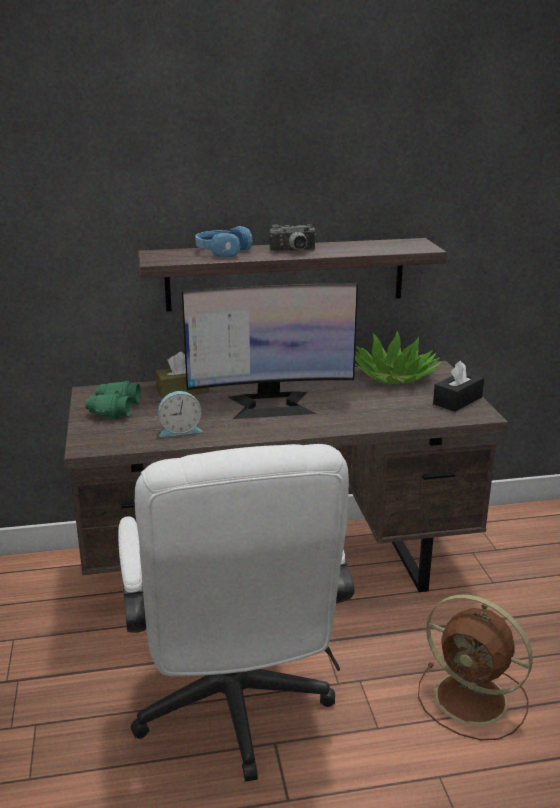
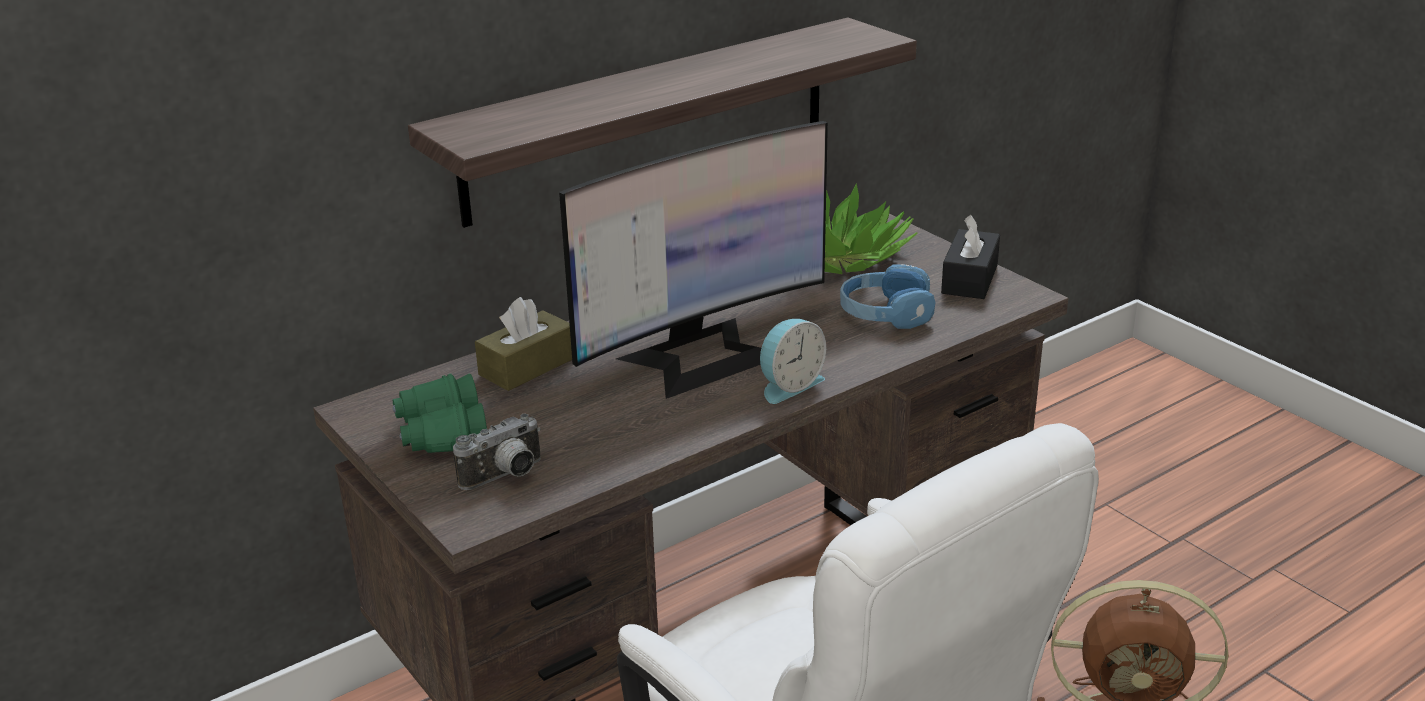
camera: 25 degrees left, 5 degrees up
alarm clock [158,391,202,437] -> alarm clock moved to [760,319,826,404]
blue headphones [195,226,253,257] -> blue headphones moved to [840,264,936,329]
camera [270,224,316,253] -> camera moved to [453,413,541,490]

